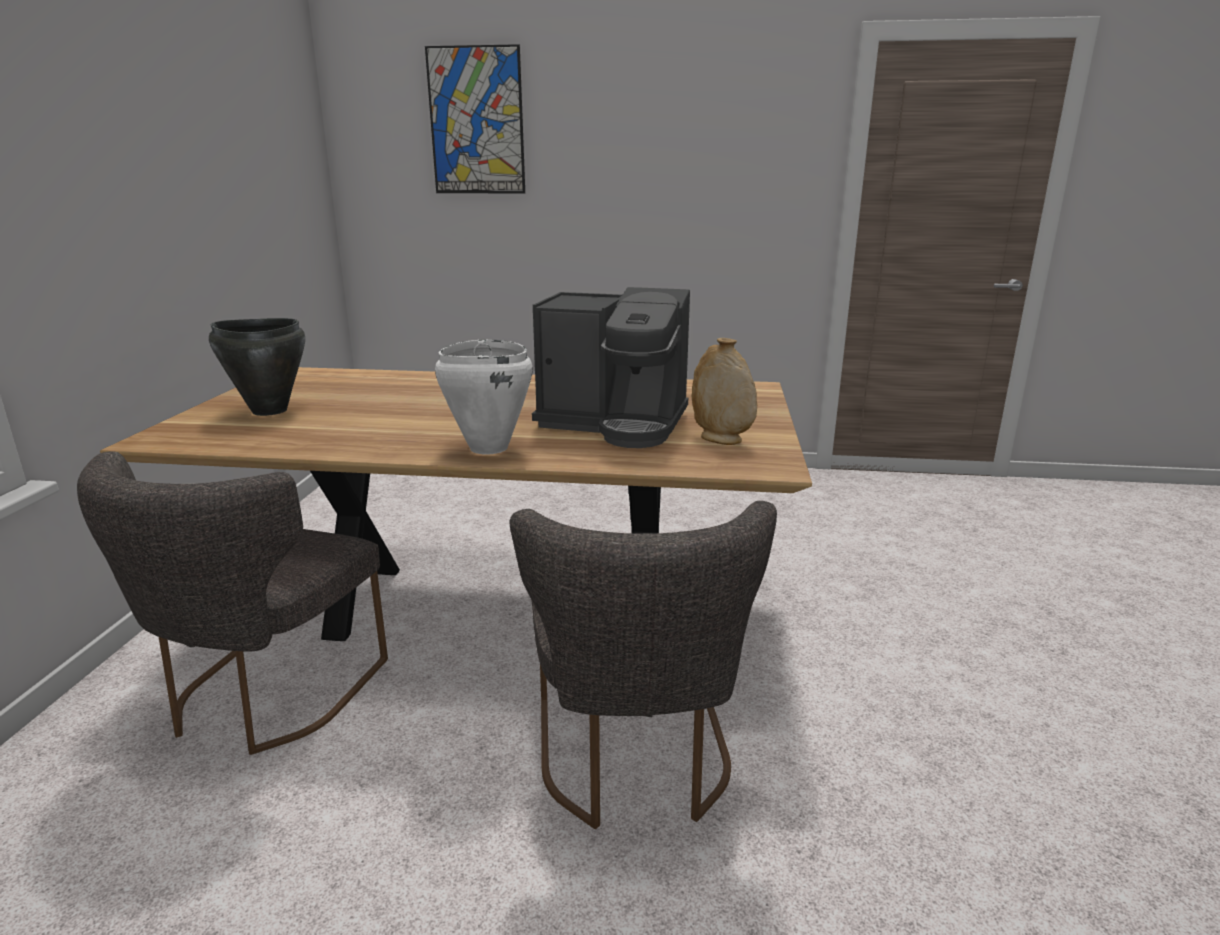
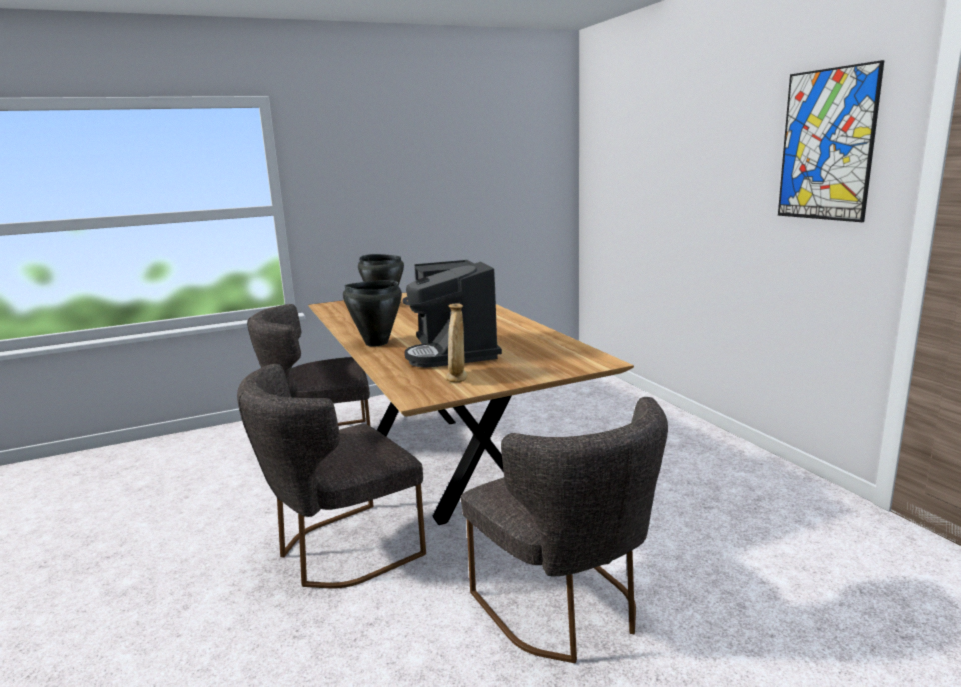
camera: 60 degrees right, 5 degrees down
picture [425,44,525,194] -> picture moved to [778,60,884,222]
white cooking pot [435,339,533,454] -> black cooking pot [343,280,402,346]
none -> grey chair [461,397,668,663]

